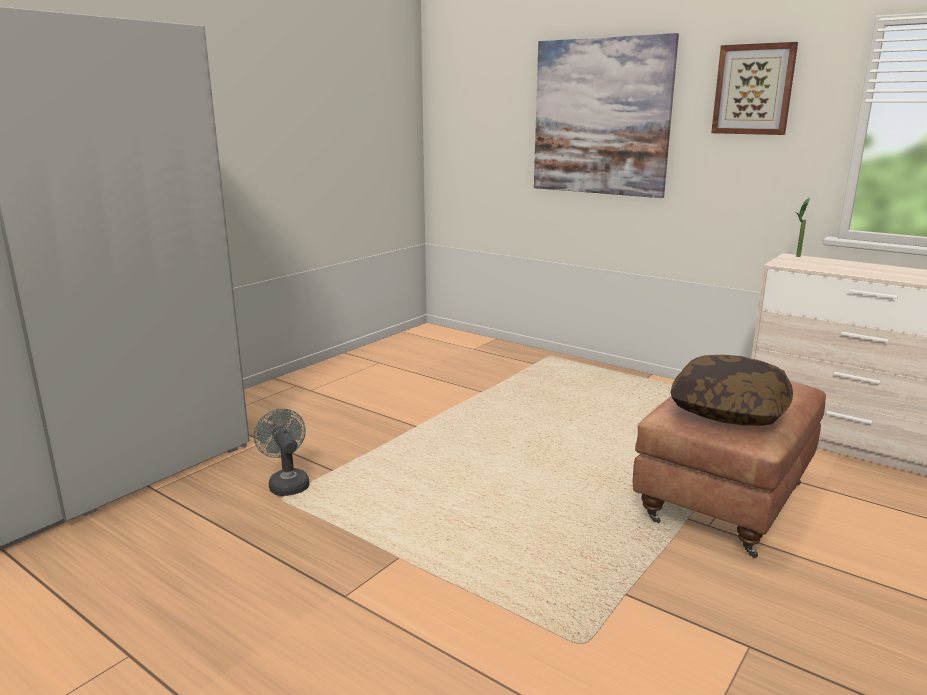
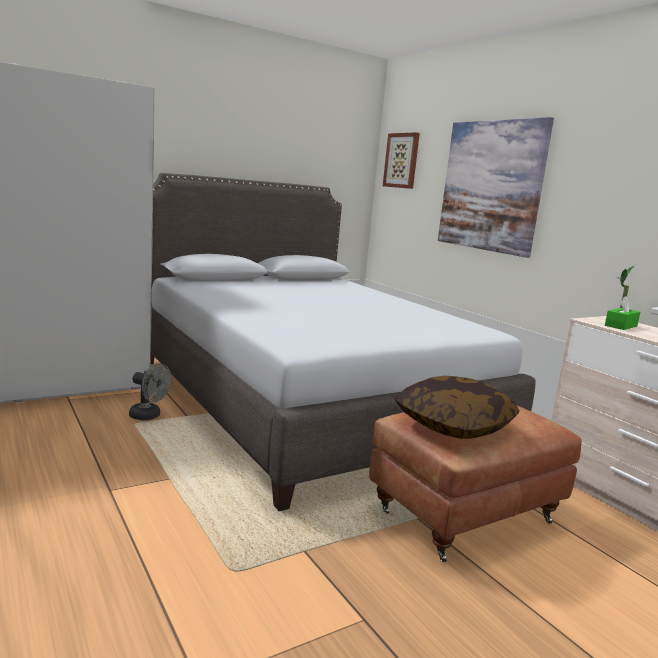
camera: 20 degrees right, 5 degrees down
grey fan [254,409,309,496] -> grey fan turned 120 degrees clockwise [129,363,172,420]
picture [711,42,798,135] -> picture moved to [383,132,420,189]
none -> grey bed [151,173,536,511]
none -> green tissue box [605,296,640,330]

